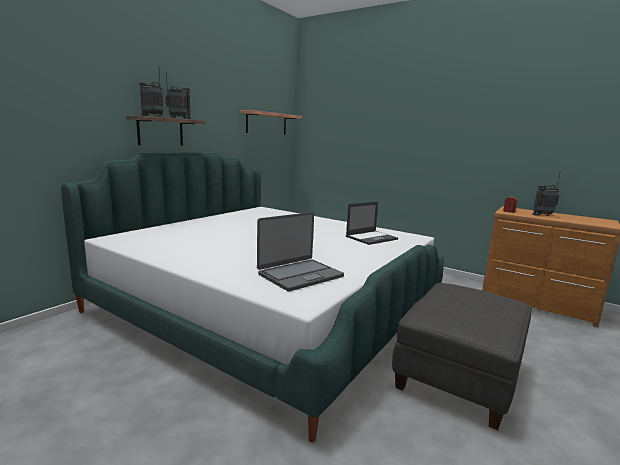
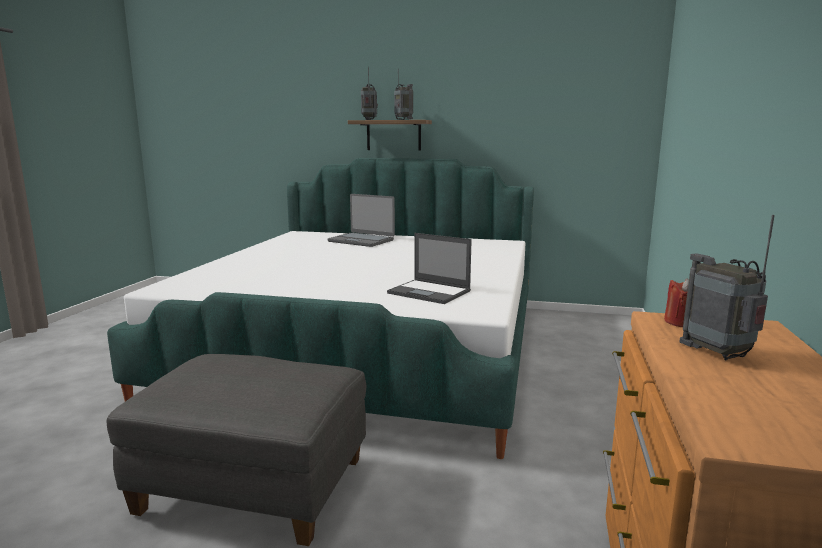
camera: 70 degrees right, 0 degrees up
shelf [241,110,302,135] -> none
laptop [257,212,344,292] -> laptop moved to [328,194,395,247]

